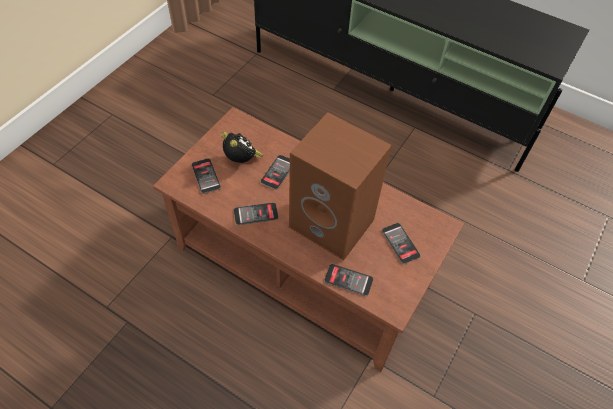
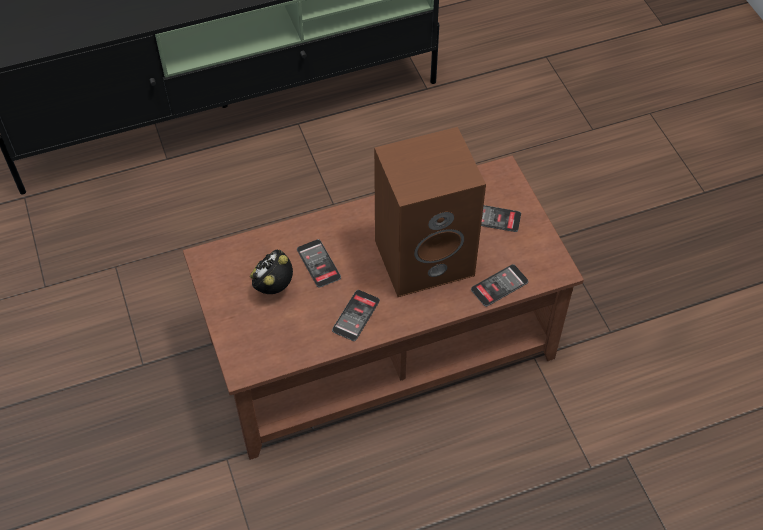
camera: 50 degrees left, 0 degrees up
phone [191,158,221,194] -> none
alarm clock [221,132,263,163] -> alarm clock turned 60 degrees counterclockwise [250,250,293,294]

